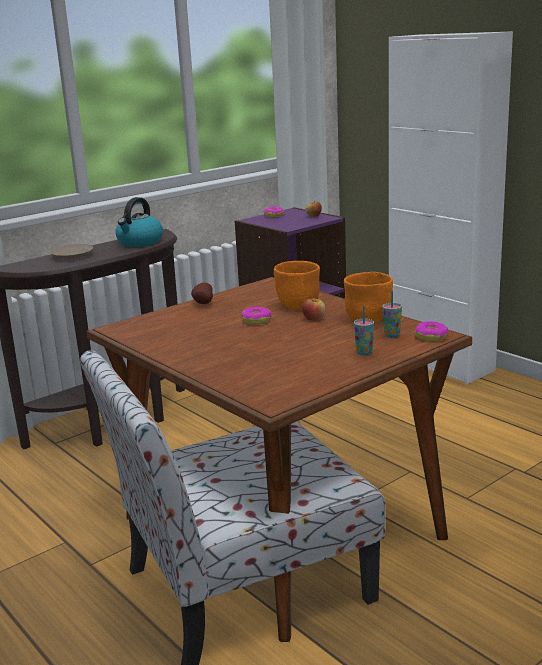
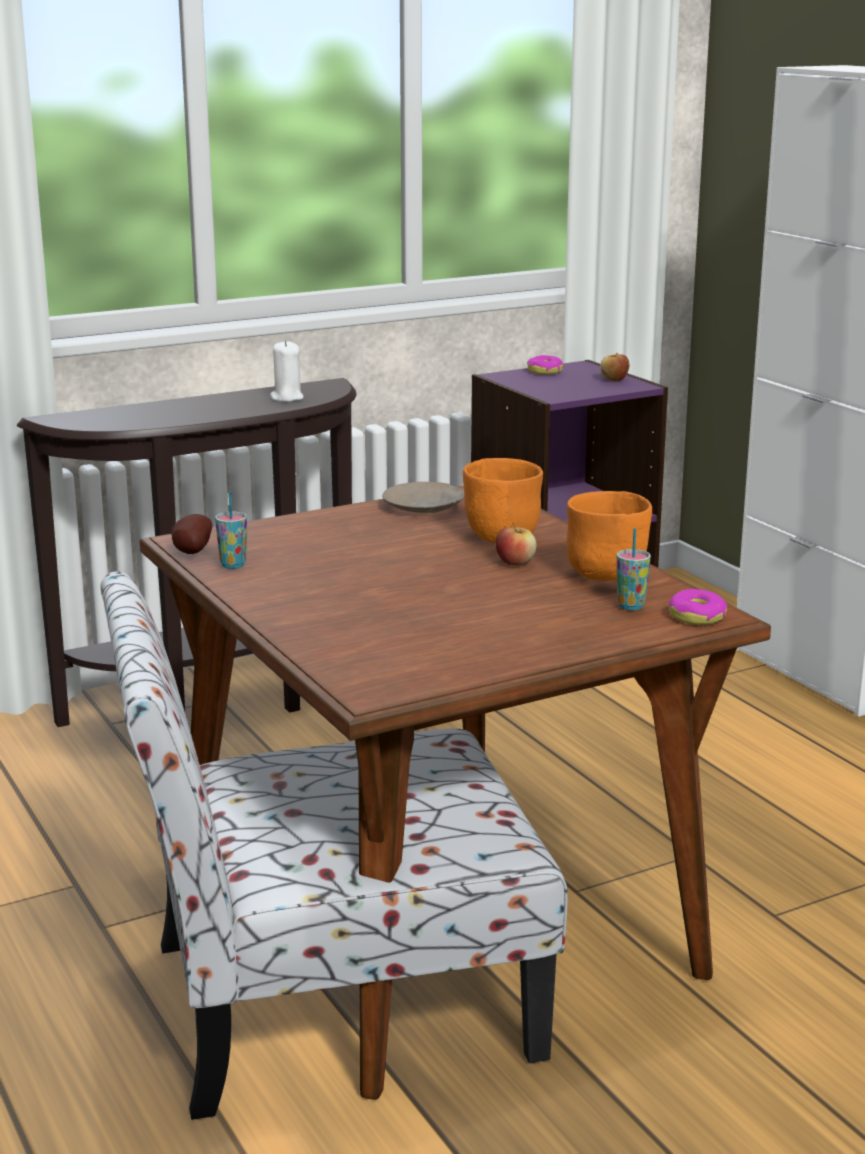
camera: 10 degrees right, 0 degrees up
beige plate [50,244,93,259] -> beige plate moved to [382,482,464,513]
kettle [115,197,163,247] -> white candle [270,341,304,402]
potato [191,283,213,304] -> potato moved to [171,514,212,554]
donut [242,307,272,324] -> none
cup [354,306,374,355] -> cup moved to [215,492,247,569]

